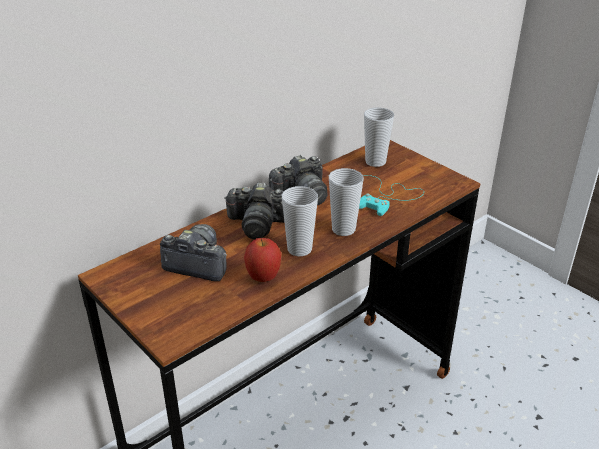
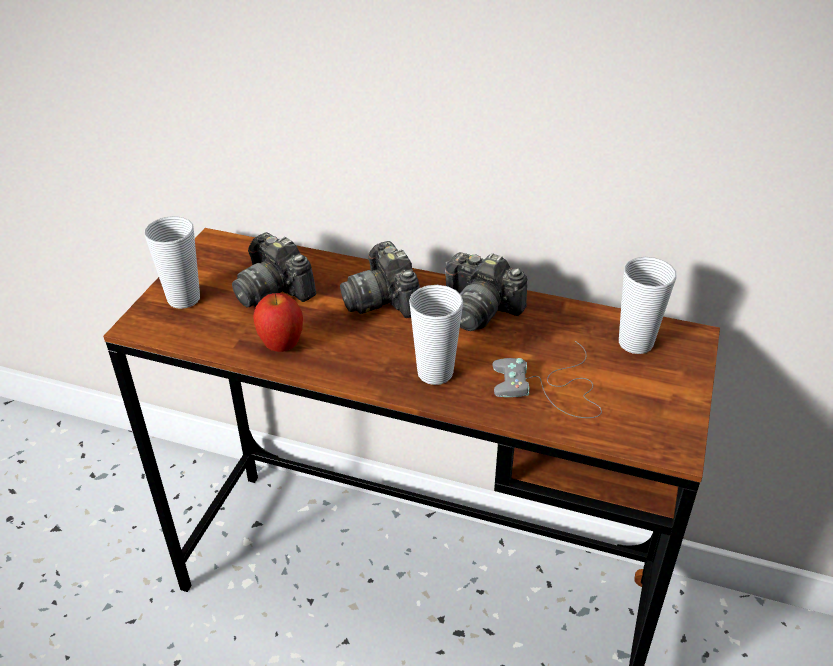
camera: 60 degrees right, 5 degrees up
camera [160,224,227,281] -> camera turned 150 degrees clockwise [232,232,316,307]
cup [282,186,318,256] -> cup moved to [144,216,200,309]
turquoise game controller [359,175,424,216] -> grey game controller [493,341,602,418]

